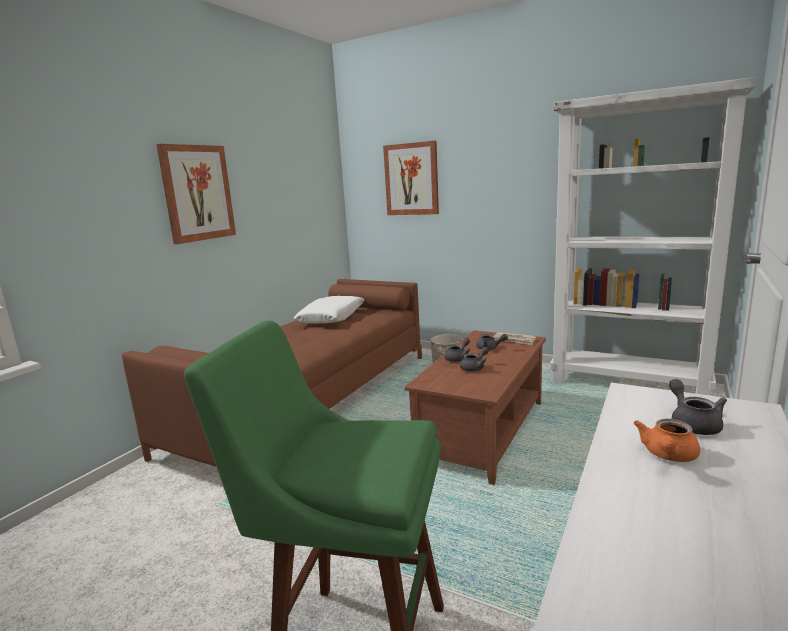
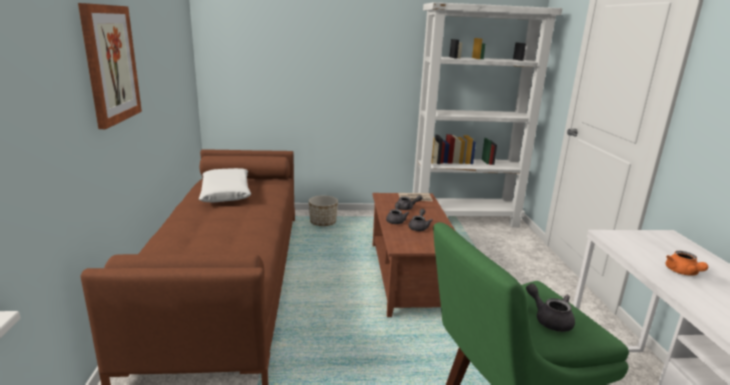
camera: 35 degrees left, 5 degrees up
picture [383,141,439,215] -> none
grey teapot [669,379,727,435] -> grey teapot moved to [526,283,575,332]

